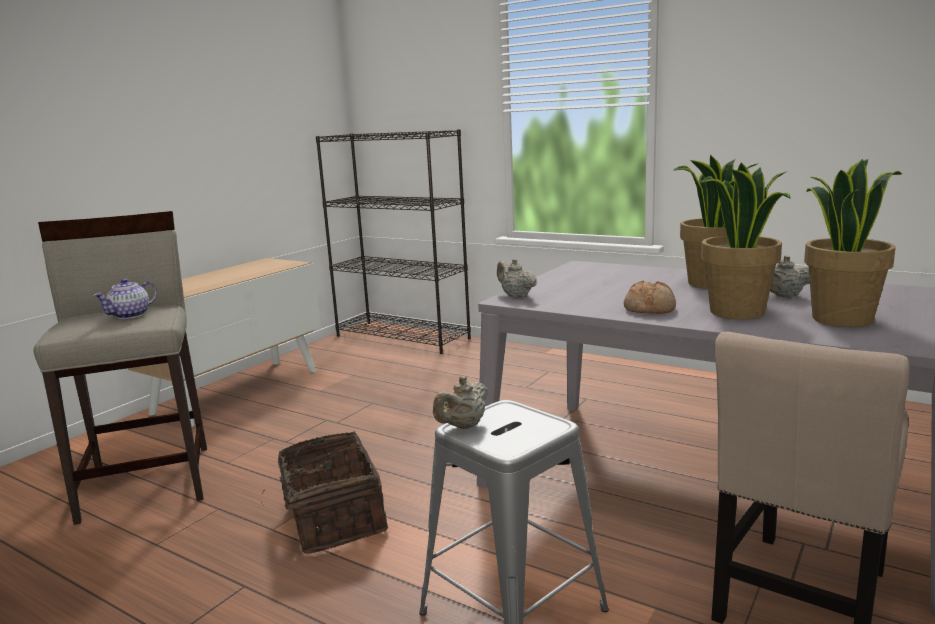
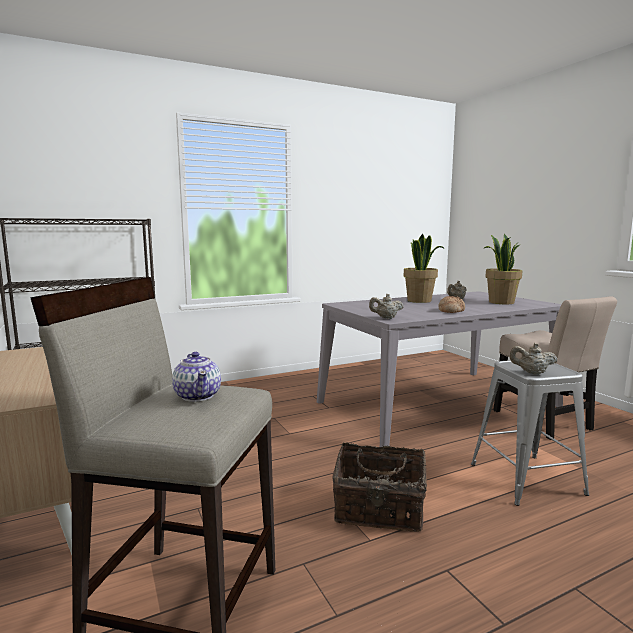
camera: 60 degrees left, 5 degrees down
beige teapot [433,376,488,429] -> beige teapot turned 120 degrees clockwise [510,343,557,375]
potted plant [701,162,791,319] -> none

